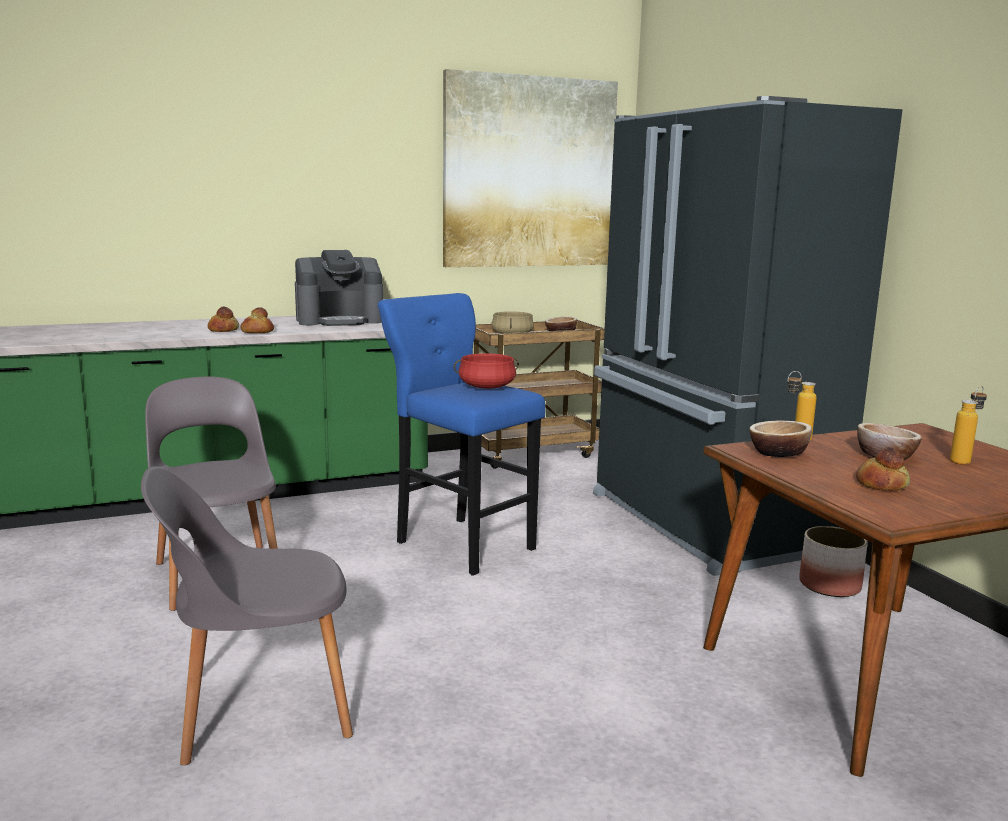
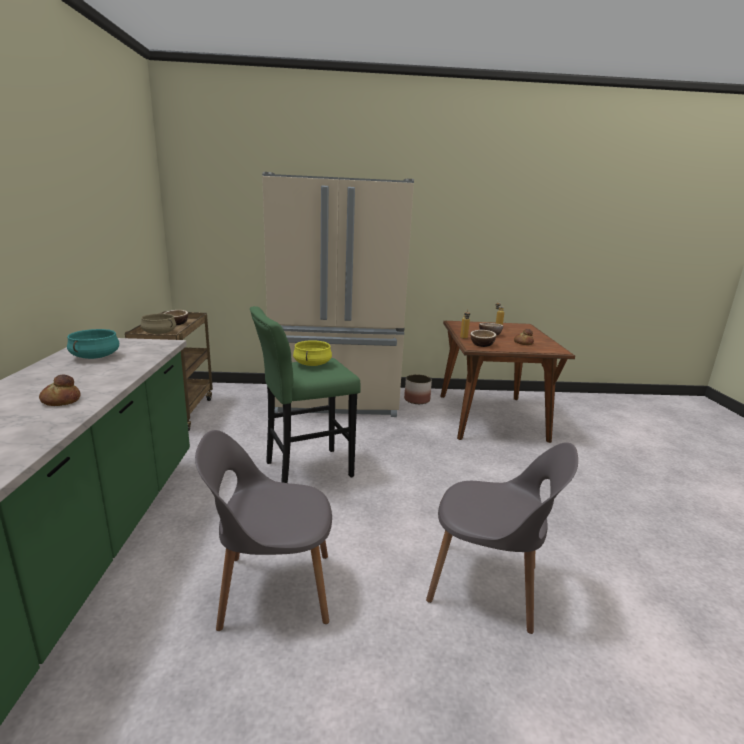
camera: 70 degrees left, 5 degrees up
grey chair [141,466,353,765] -> grey chair turned 75 degrees counterclockwise [426,442,578,634]
bread [241,307,274,333] -> none
coffee machine [295,250,383,326] -> turquoise cooking pot [67,329,119,359]
blue stool [378,293,545,576] -> green stool [250,306,361,483]
picture [443,69,618,267] -> none
red cooking pot [453,353,519,389] -> yellow cooking pot [293,340,332,366]
black fridge [593,96,903,576] -> beige fridge [262,172,414,417]

